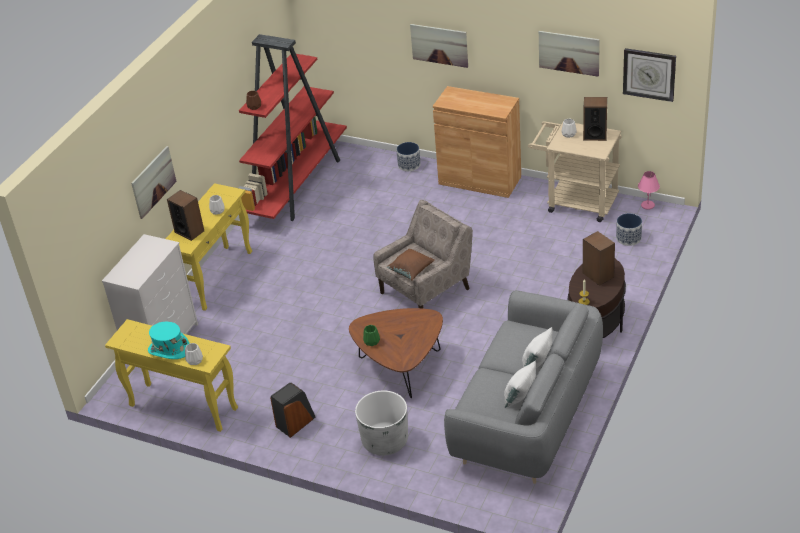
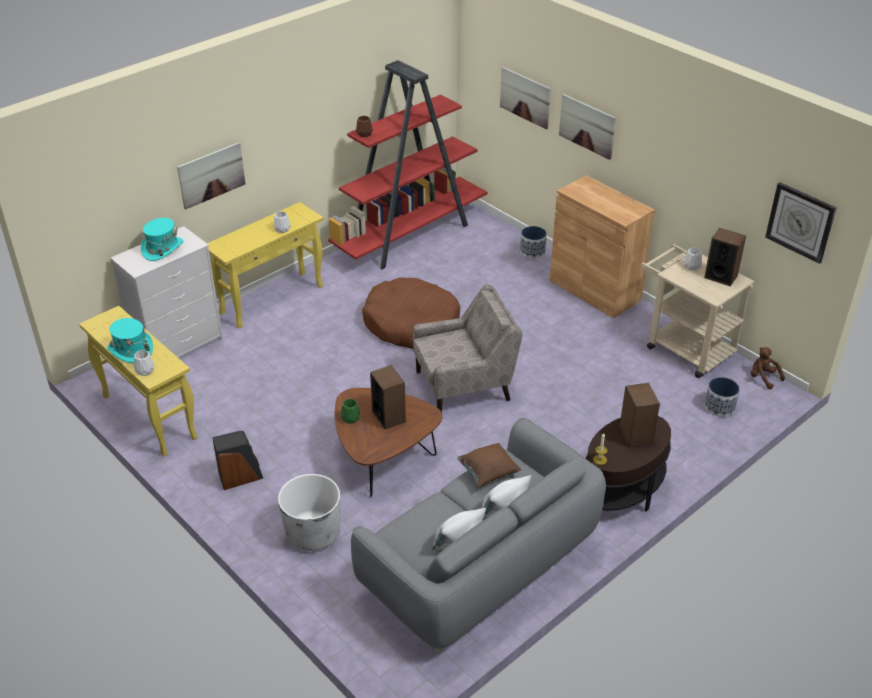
camera: 20 degrees right, 0 degrees up
speaker [167,190,204,241] -> speaker moved to [370,365,406,429]
brown pillow [387,249,435,280] -> brown pillow moved to [457,443,521,488]
picture [539,31,600,77] -> picture moved to [500,67,551,129]
pink table lamp [638,171,660,210] -> brown plush toy [751,347,785,390]
none -> turquoise hat [141,218,183,261]
none -> brown dog bed [362,278,460,349]

